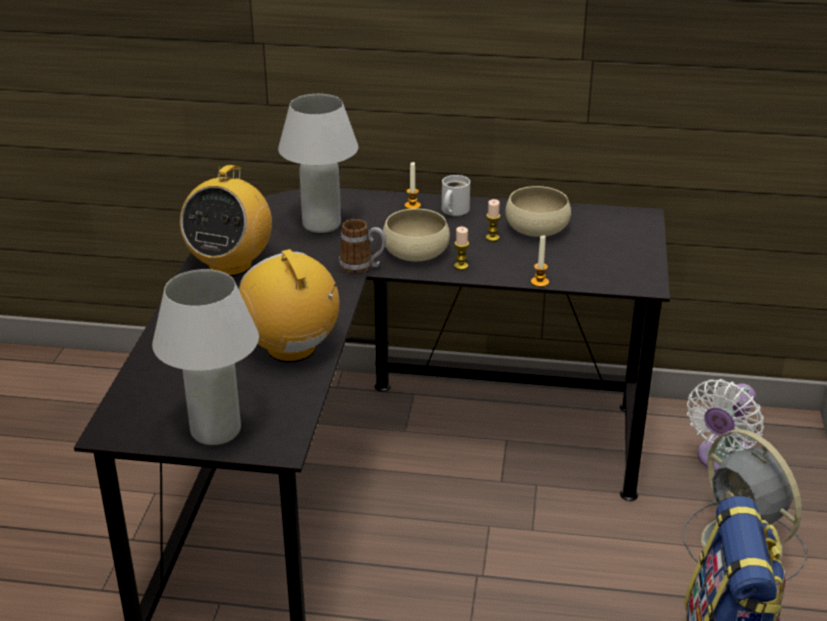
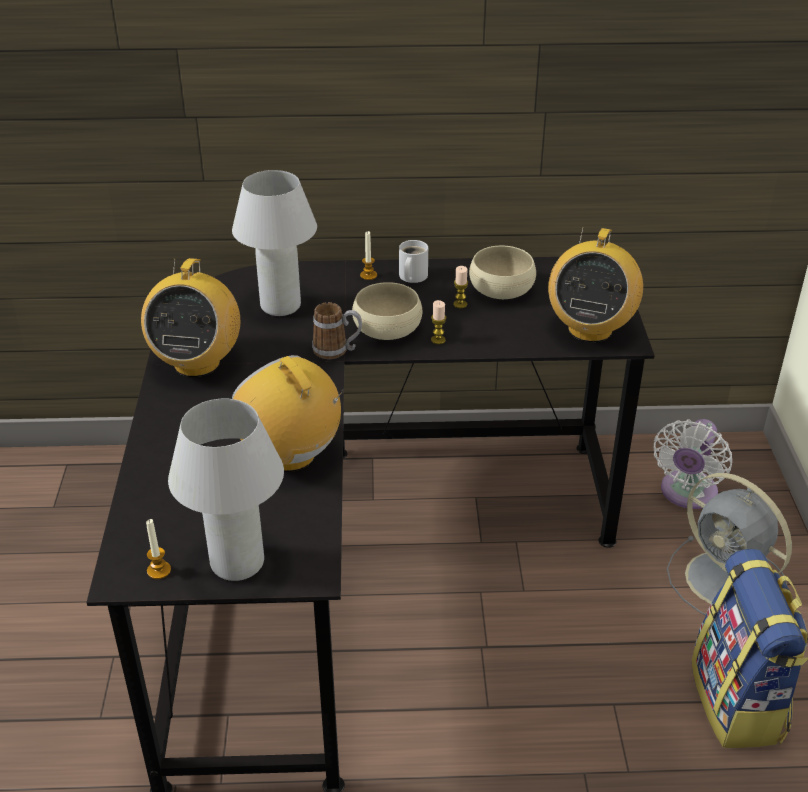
camera: 10 degrees left, 5 degrees up
candle [531,235,549,287] -> candle moved to [146,519,171,579]
none -> radio [548,228,643,342]

